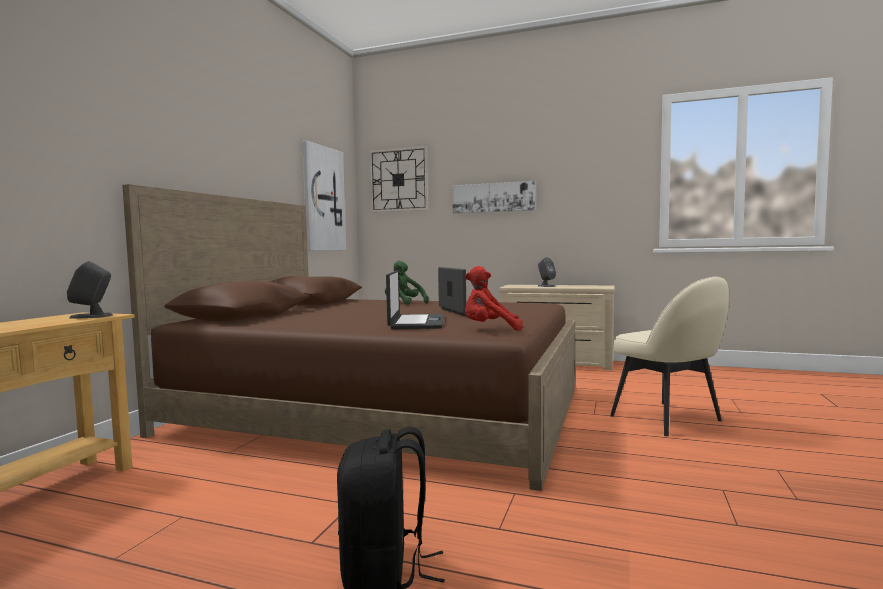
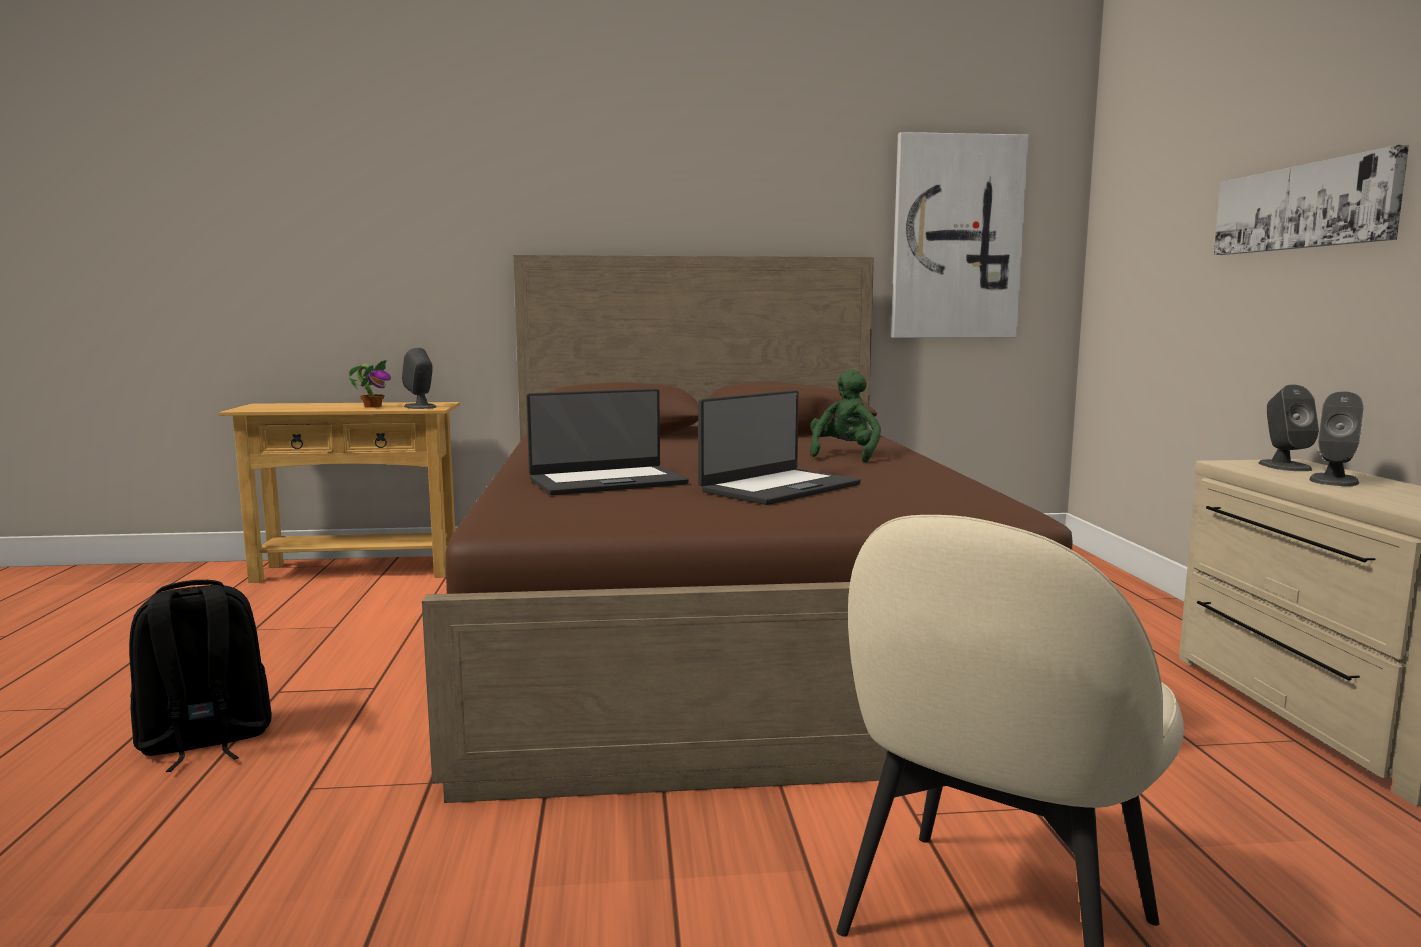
camera: 65 degrees right, 5 degrees up
wall clock [369,146,428,212] -> none
red plush toy [465,266,523,331] -> none
none -> potted plant [348,360,391,408]
none -> grey speaker [1259,384,1319,471]

